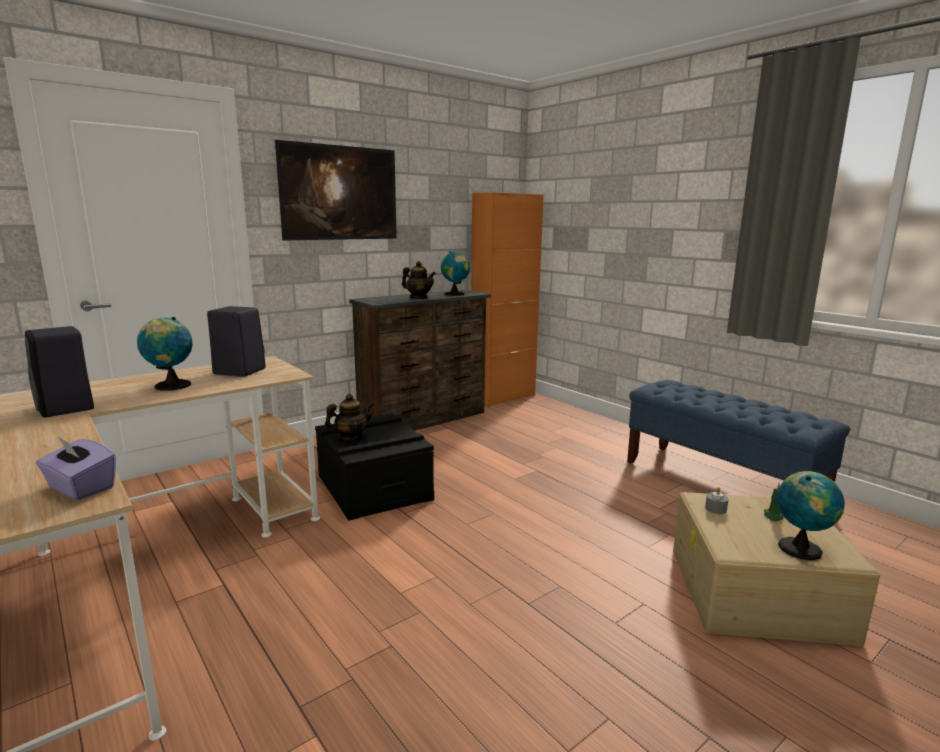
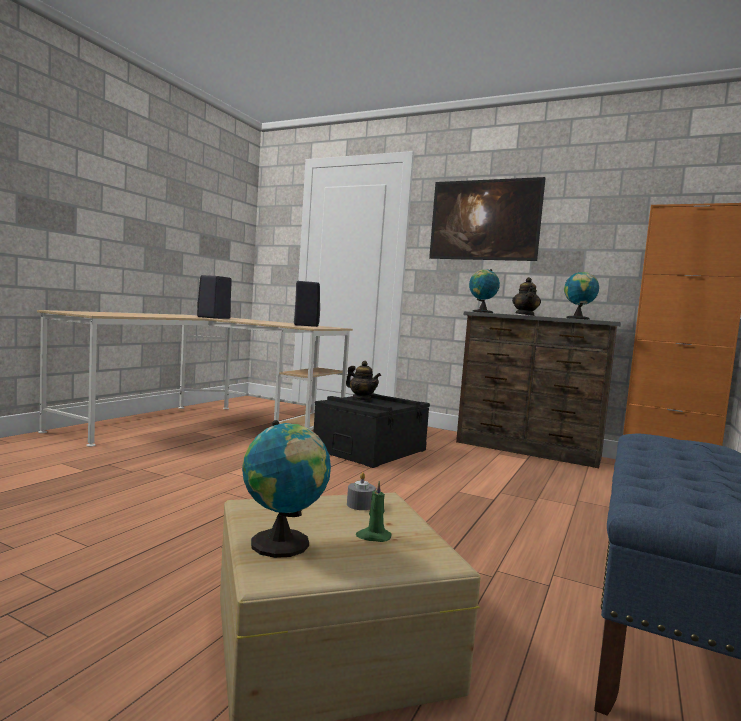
camera: 65 degrees right, 10 degrees down
purple tissue box [36,435,116,500] -> none
globe [137,317,192,391] -> globe moved to [469,269,500,313]

